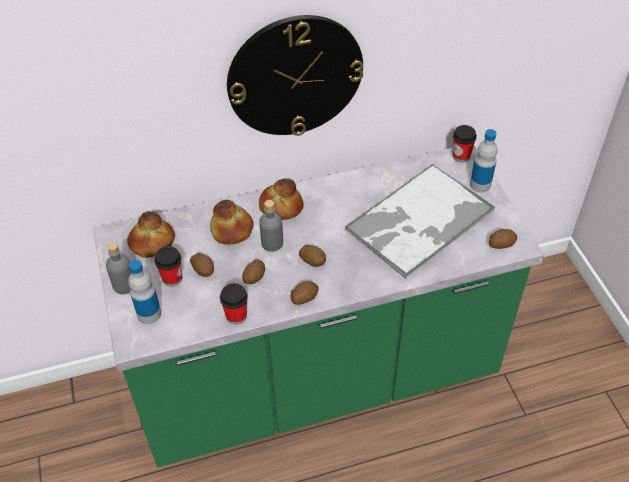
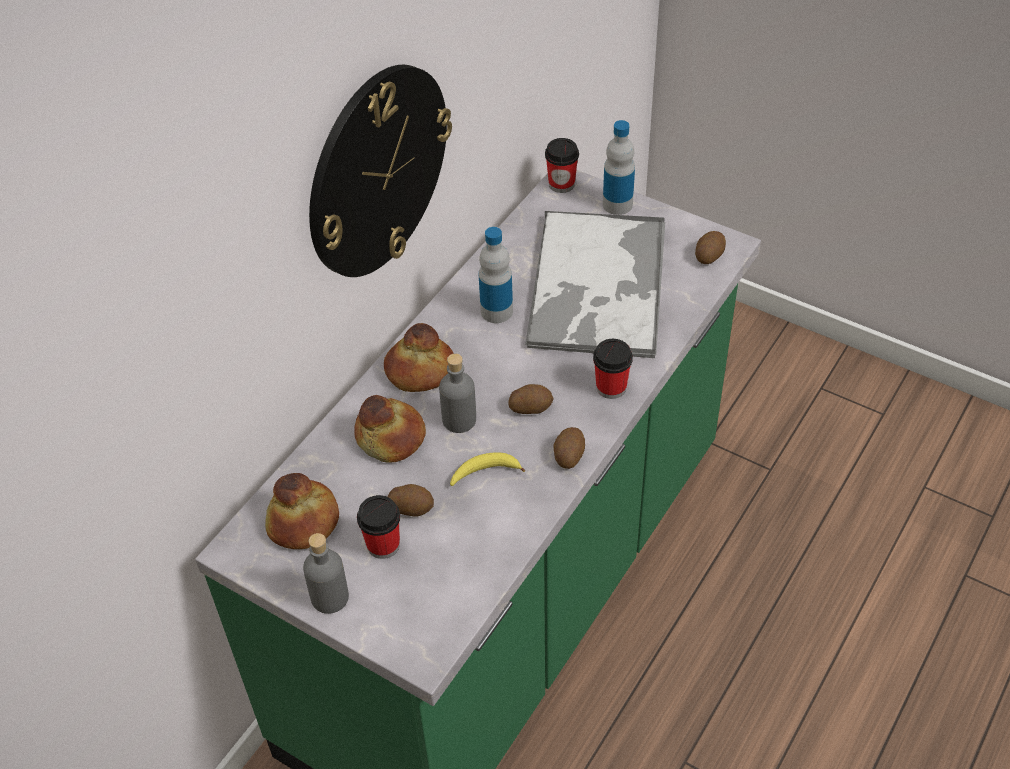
camera: 40 degrees left, 0 degrees up
bottle [128,260,161,324] -> bottle moved to [479,227,513,323]
cup [220,283,248,325] -> cup moved to [593,339,633,399]
potato [242,259,265,284] -> banana [450,452,525,486]

